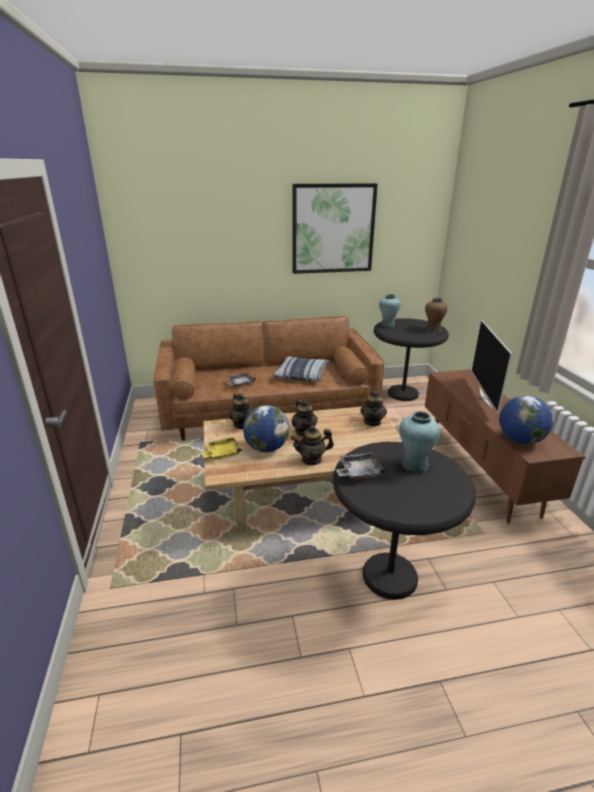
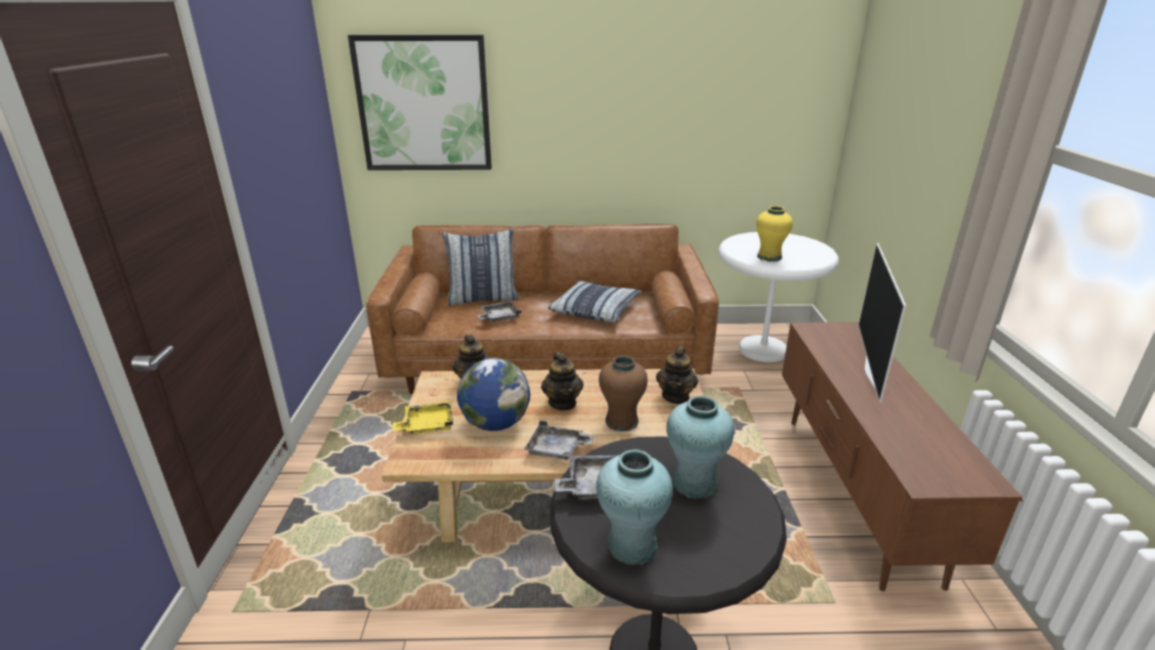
camera: 10 degrees right, 0 degrees up
teapot [291,425,334,465] -> grey tray [524,421,594,460]
picture [292,183,378,274] -> picture moved to [348,35,492,170]
black side table [374,318,449,401] -> white side table [718,232,839,362]
turquoise vase [379,294,401,328] -> turquoise vase moved to [596,449,673,566]
brown vase [425,298,447,332] -> brown vase moved to [599,355,648,431]
globe [499,395,554,444] -> none
none -> pillow [442,229,519,305]
none -> yellow vase [756,206,793,262]

